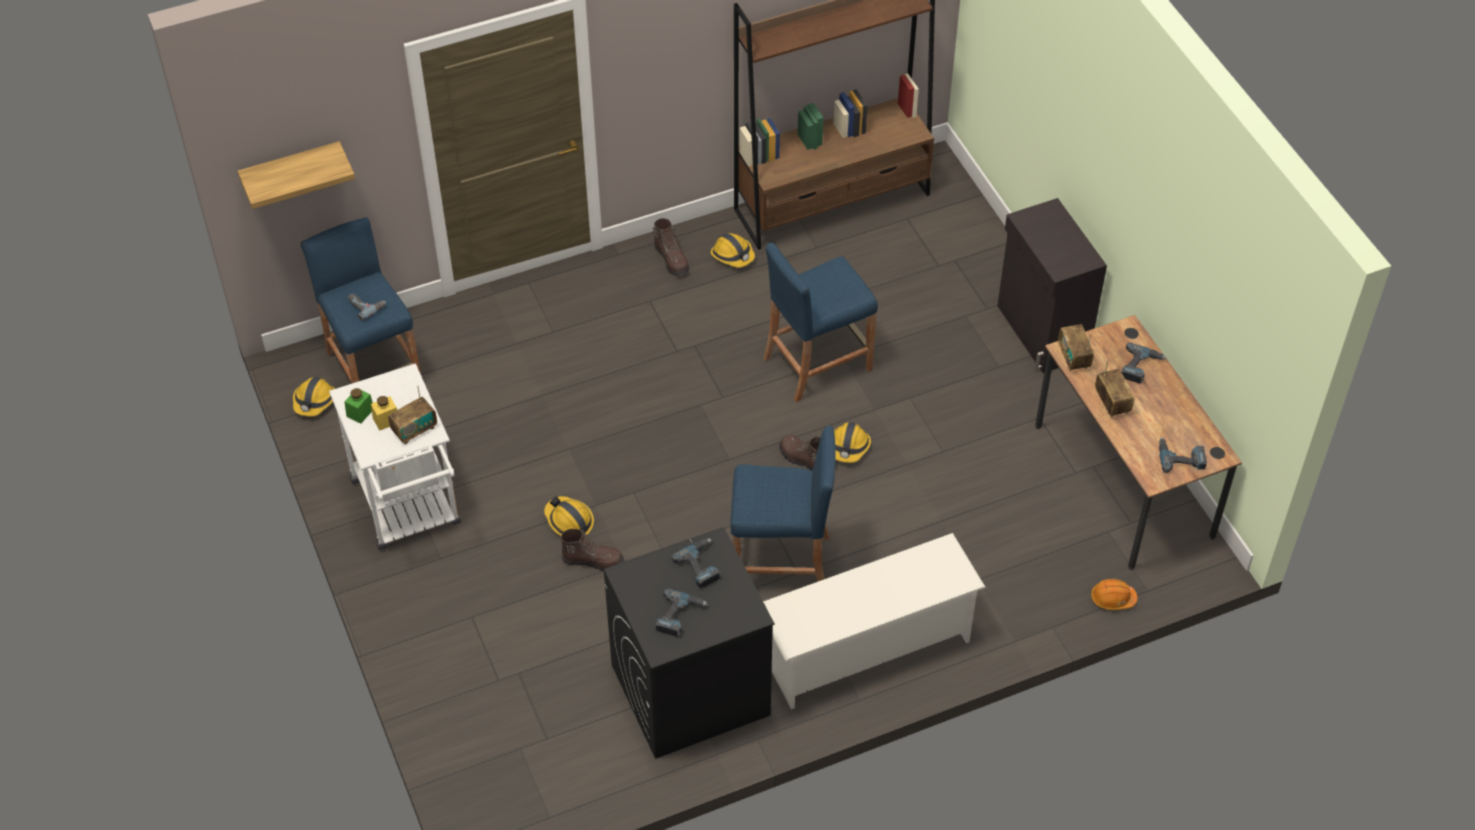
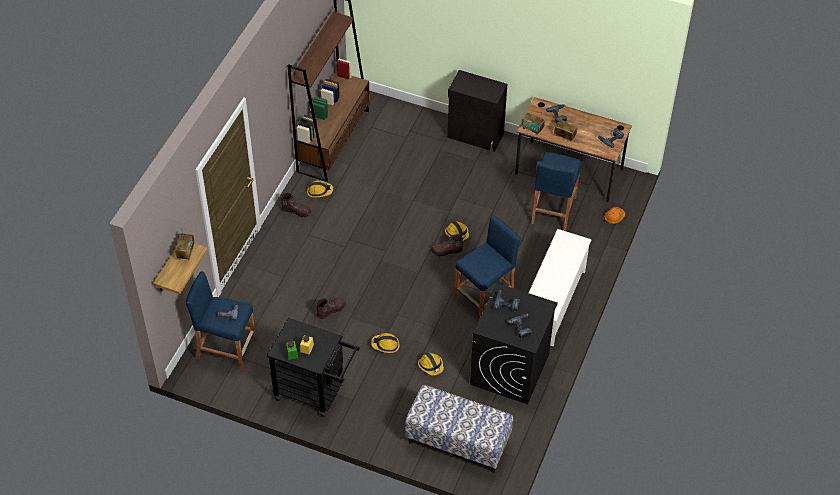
camera: 45 degrees left, 0 degrees up
hard hat [293,377,335,417] -> hard hat moved to [418,352,444,376]
white cart [329,363,461,550] -> black cart [267,318,360,417]
radio [388,386,437,444] -> radio moved to [175,227,195,260]
brown boot [560,529,624,571] -> brown boot moved to [315,298,346,319]
blue stool [763,243,878,402] -> blue stool moved to [531,152,581,231]
none -> bench [405,385,513,473]

